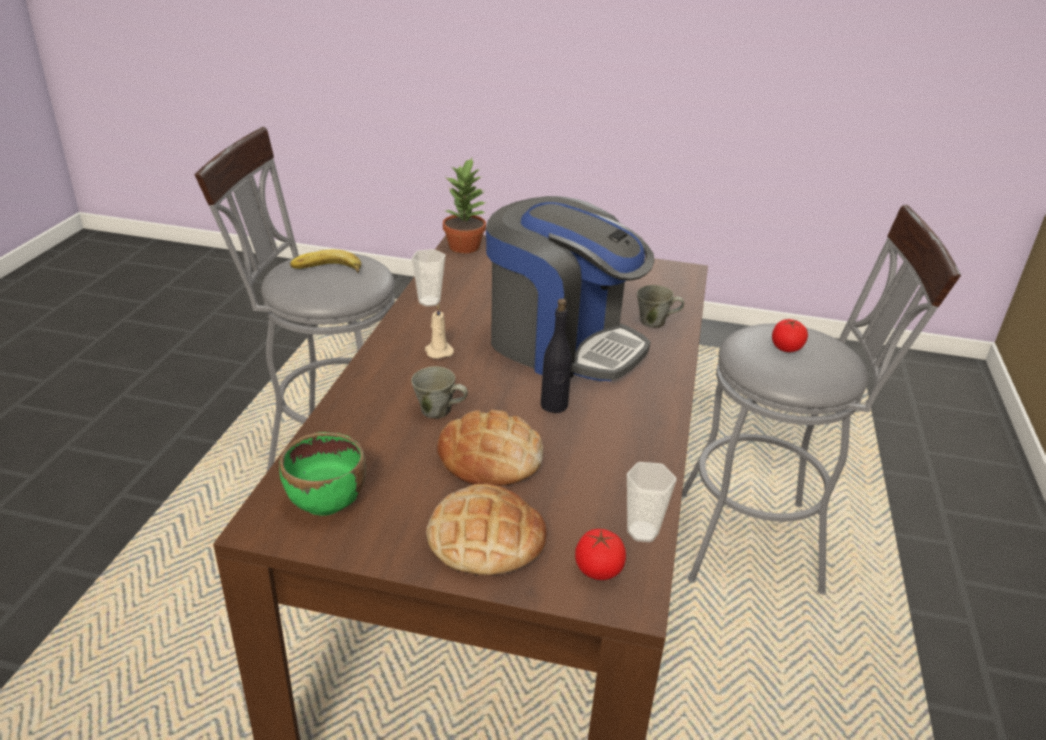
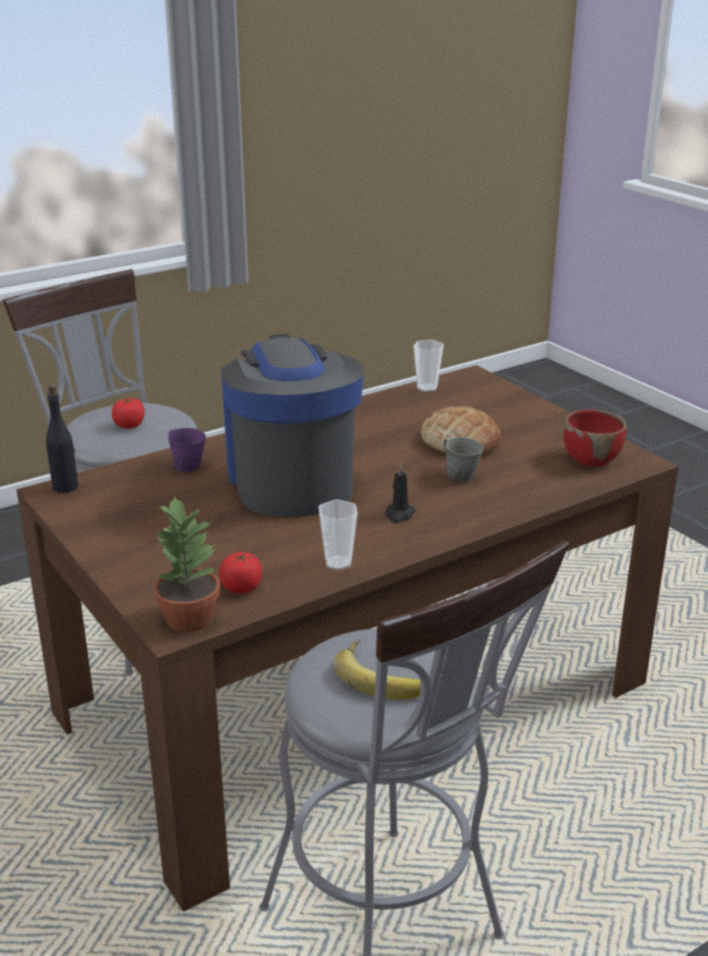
camera: 135 degrees left, 5 degrees down
green bowl [279,432,366,516] -> red bowl [563,409,627,467]
beige candle [425,304,454,359] -> black candle [385,463,416,523]
bread [426,484,547,575] -> none
black bottle [541,298,572,413] -> black bottle moved to [46,385,78,493]
tomato [575,529,626,580] -> tomato moved to [219,552,262,594]
grey mug [637,285,684,328] -> purple mug [168,428,206,472]

